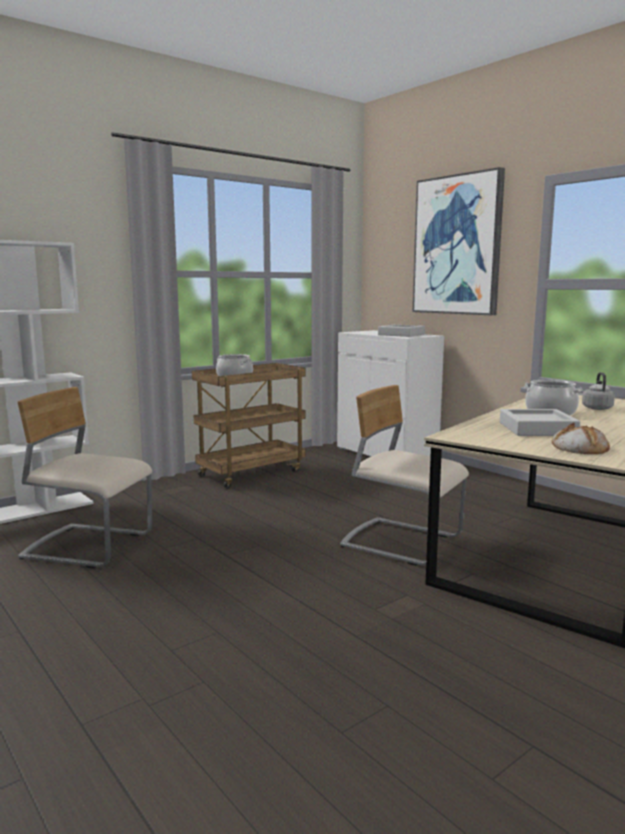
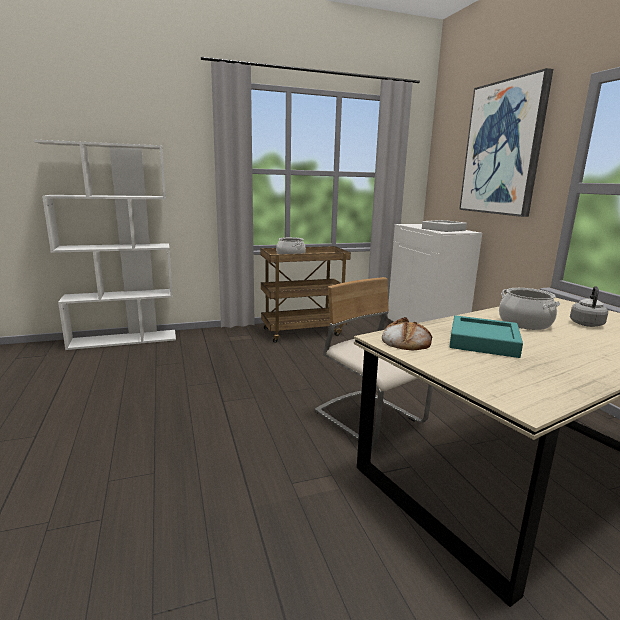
camera: 20 degrees right, 5 degrees up
beige chair [17,387,152,569] -> none
grey tray [500,409,580,436] -> turquoise tray [449,315,523,358]
bread [552,422,610,454] -> bread moved to [382,317,432,351]

